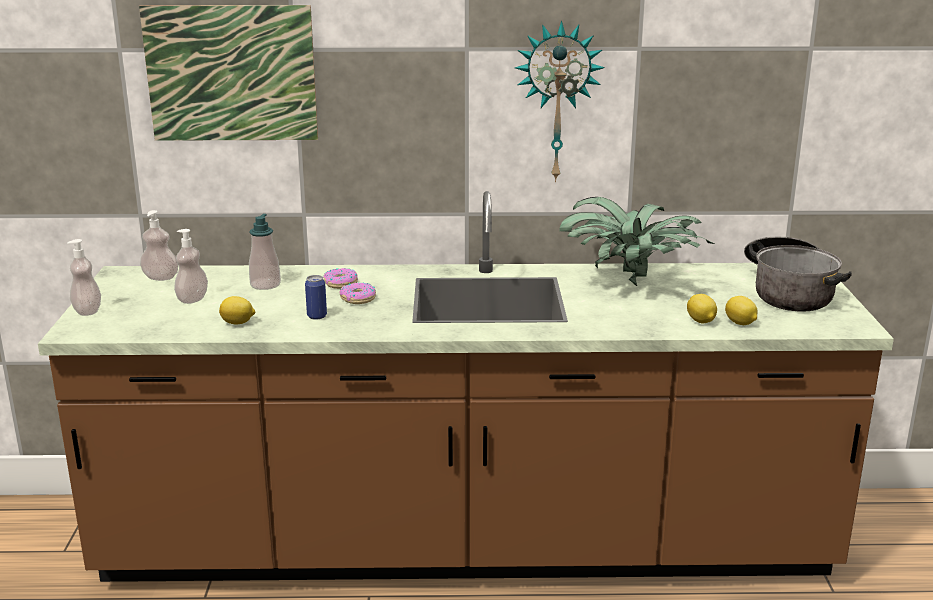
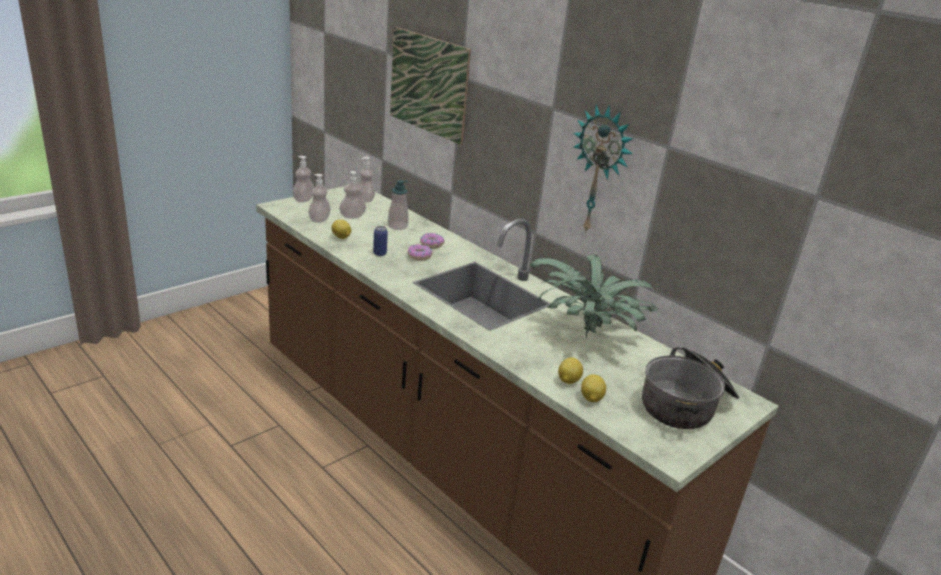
camera: 45 degrees right, 5 degrees up
none -> soap dispenser [308,174,331,223]

